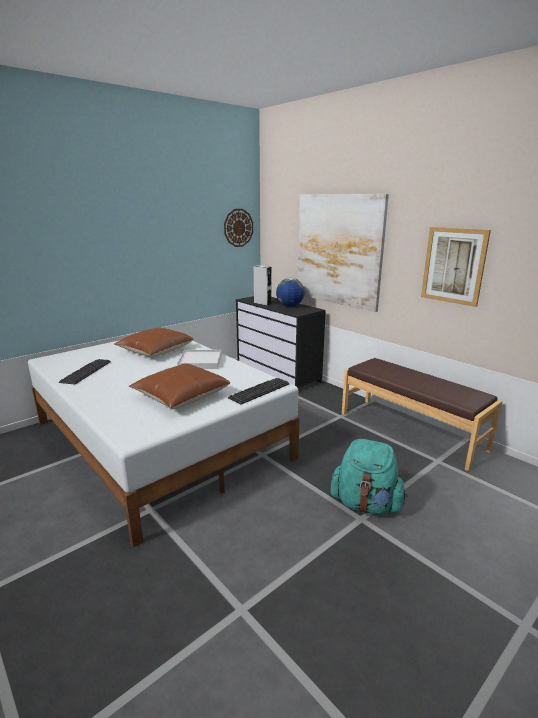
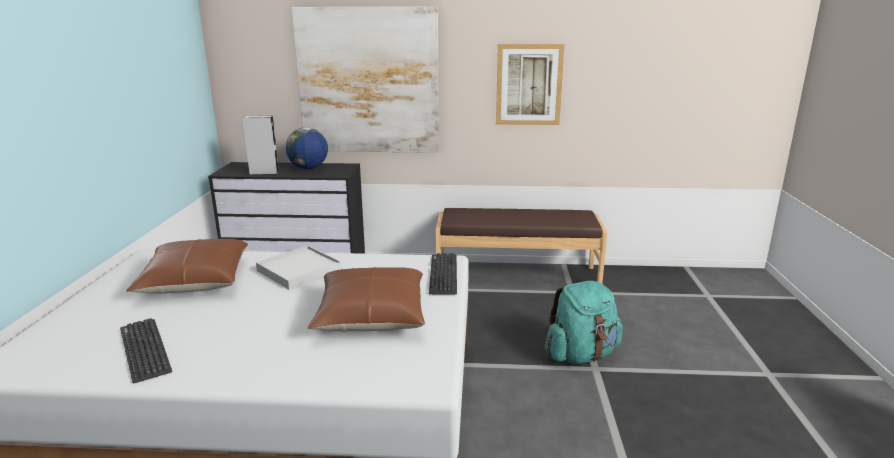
camera: 45 degrees left, 0 degrees up
wall clock [224,209,253,247] -> none

